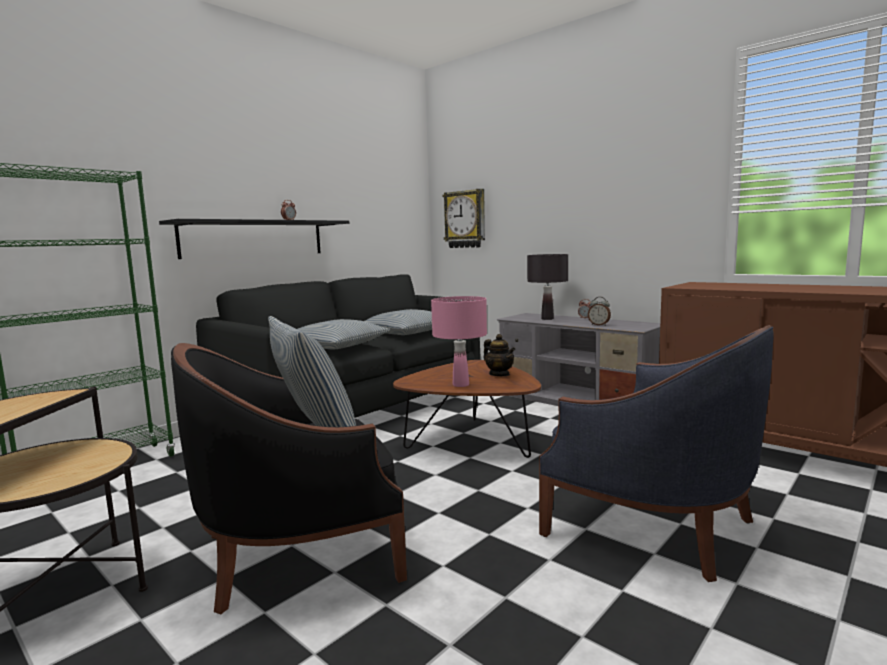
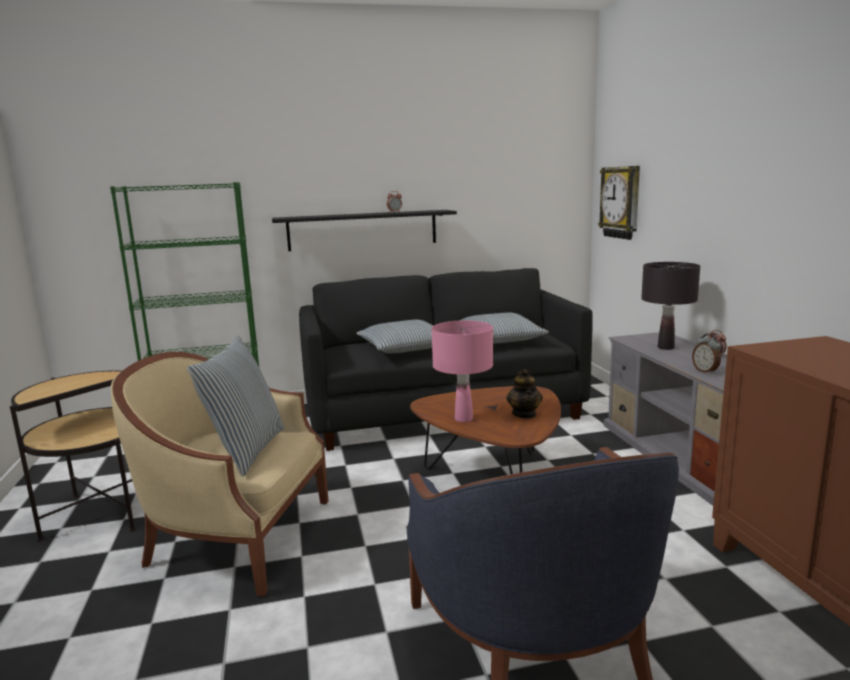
camera: 35 degrees right, 5 degrees up
black armchair [171,343,407,615] -> beige armchair [111,352,329,596]

